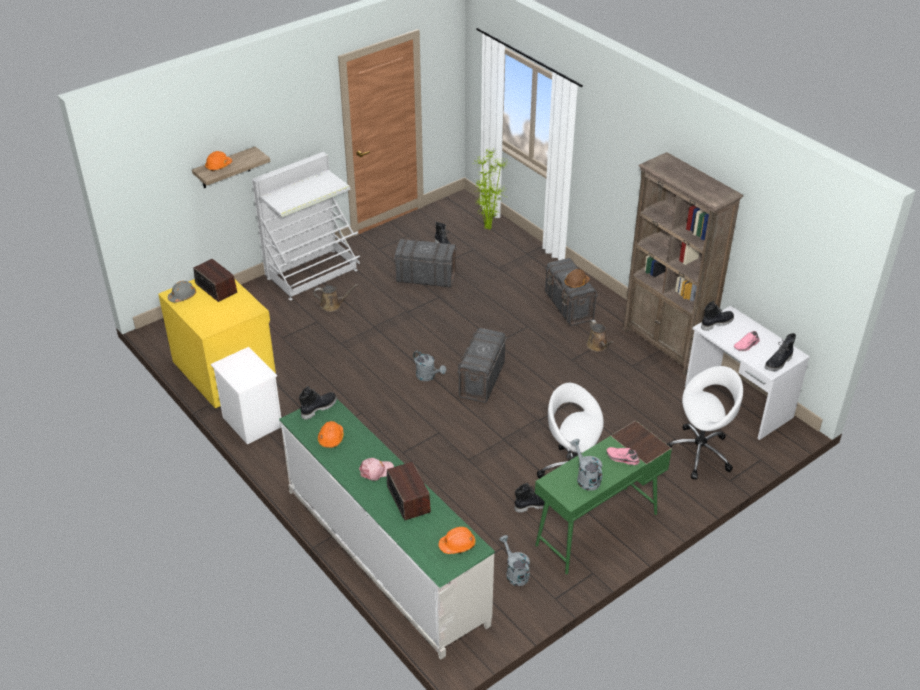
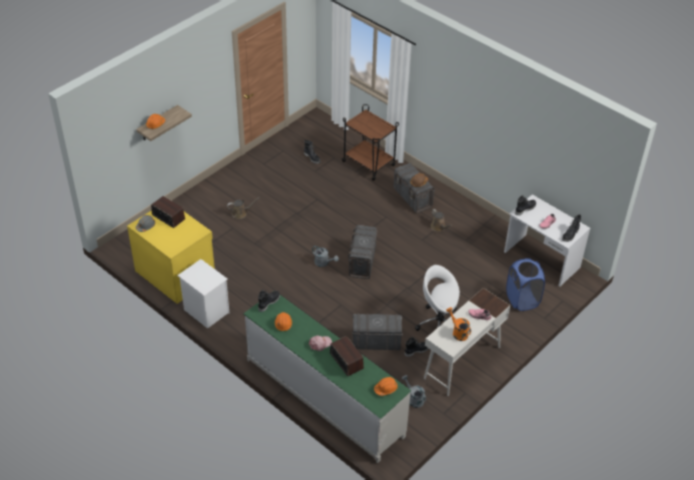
camera: 10 degrees left, 5 degrees up
white shoe rack [252,152,360,300] -> none
grey storage box [394,239,457,288] -> grey storage box moved to [352,313,403,350]
potted plant [474,148,507,229] -> none
green desk [535,421,672,574] -> white desk [424,288,510,396]
grey watering can [570,439,602,491] -> orange watering can [446,307,471,341]
brown bookcase [622,152,743,375] -> none
white office chair [667,366,743,480] -> blue laundry basket [506,258,545,311]
none -> brown cart [342,104,399,181]

